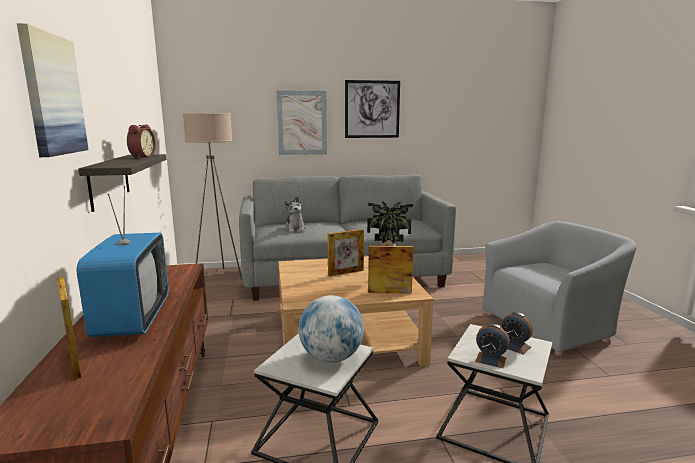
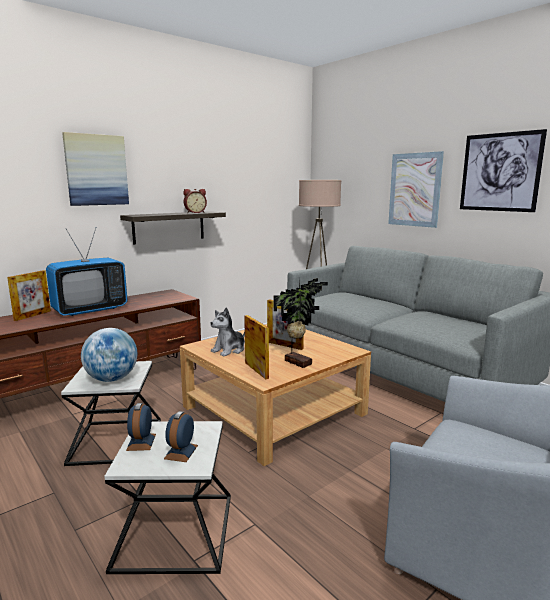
camera: 60 degrees right, 0 degrees up
plush toy [284,196,306,232] -> plush toy moved to [210,307,245,356]

